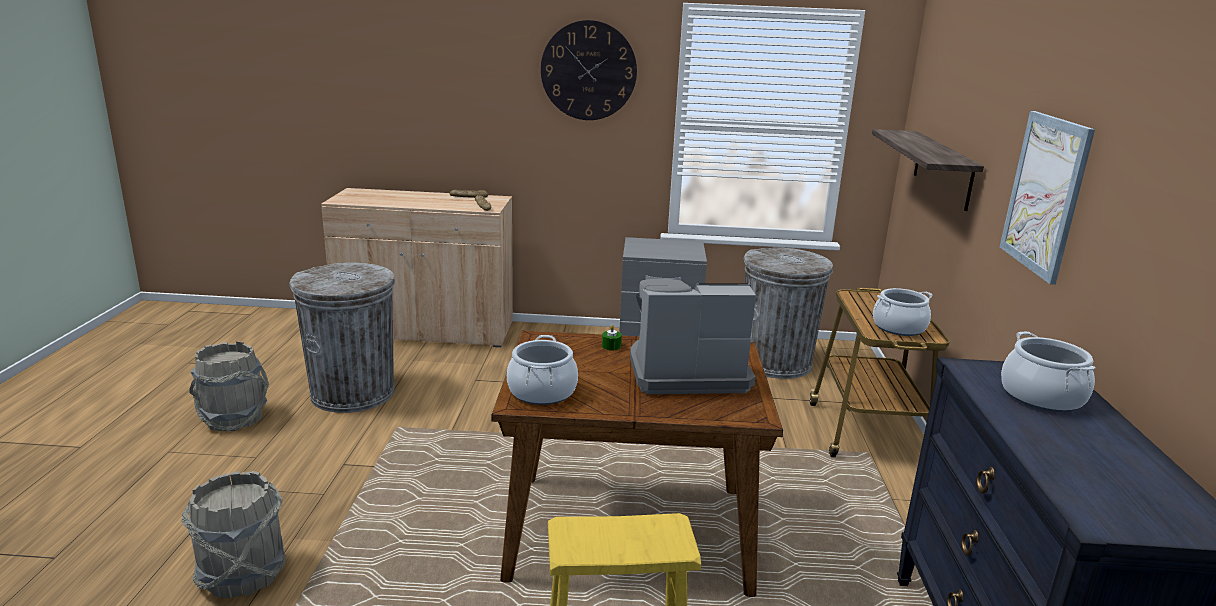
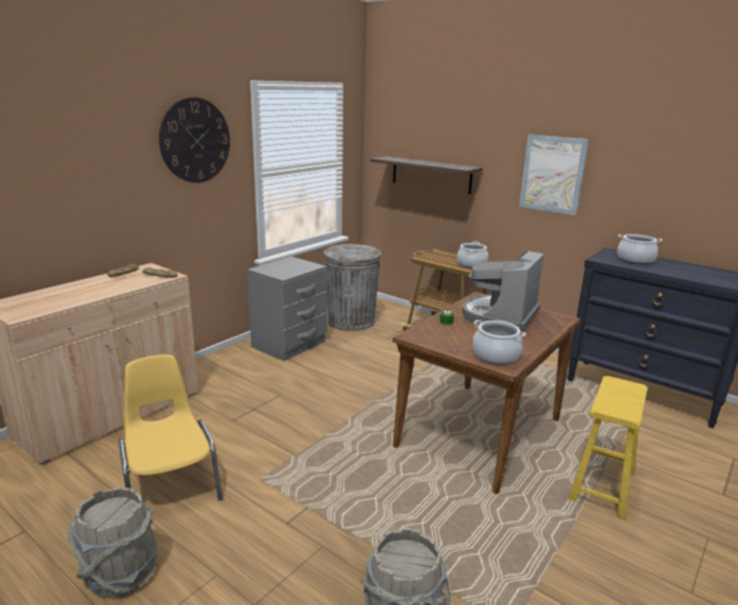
camera: 55 degrees left, 0 degrees up
grey trash can [289,263,395,413] -> yellow chair [119,355,223,501]

